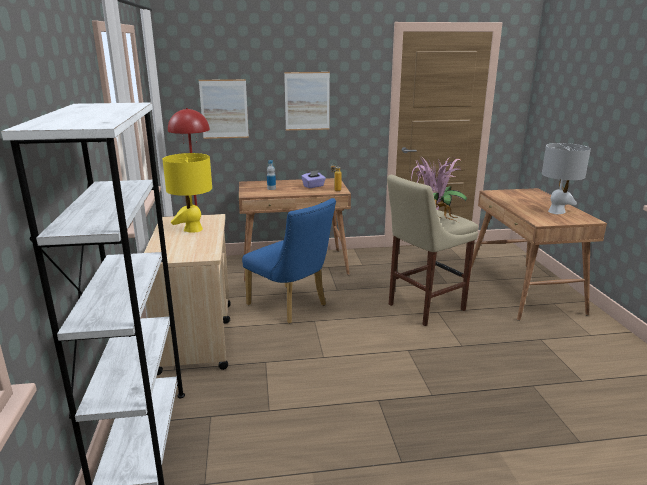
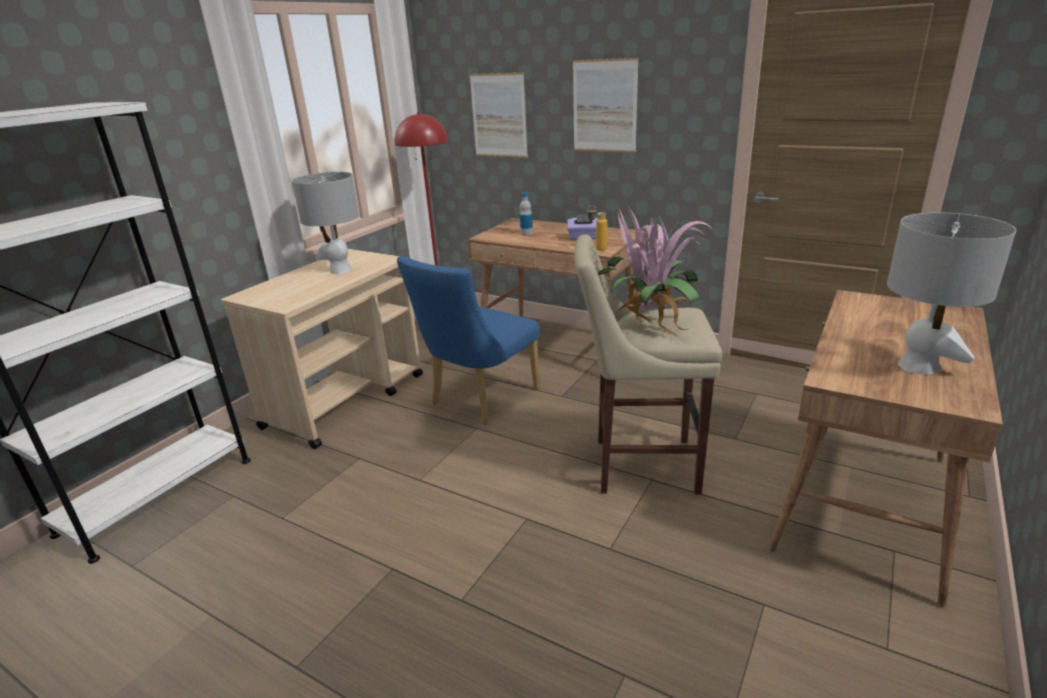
camera: 40 degrees right, 5 degrees up
yellow table lamp [163,153,212,232] -> grey table lamp [292,172,359,274]
blue chair [242,198,336,324] -> blue chair turned 45 degrees clockwise [397,256,540,425]

